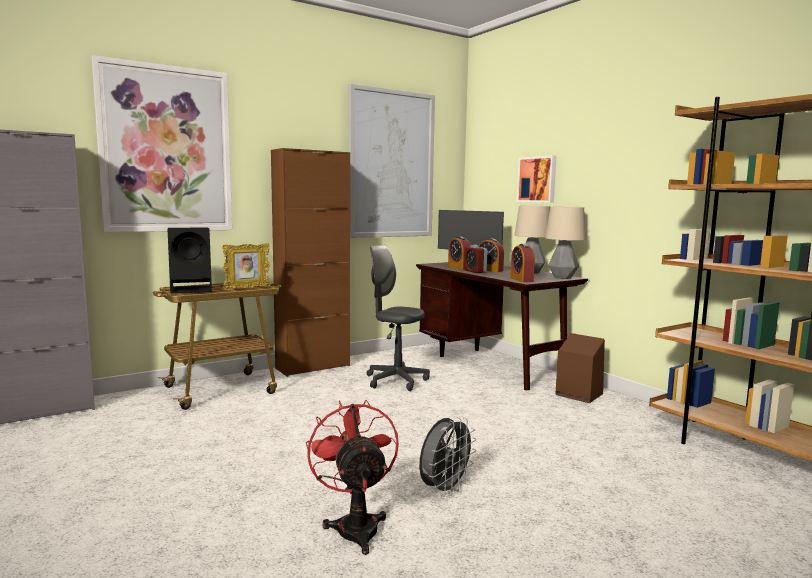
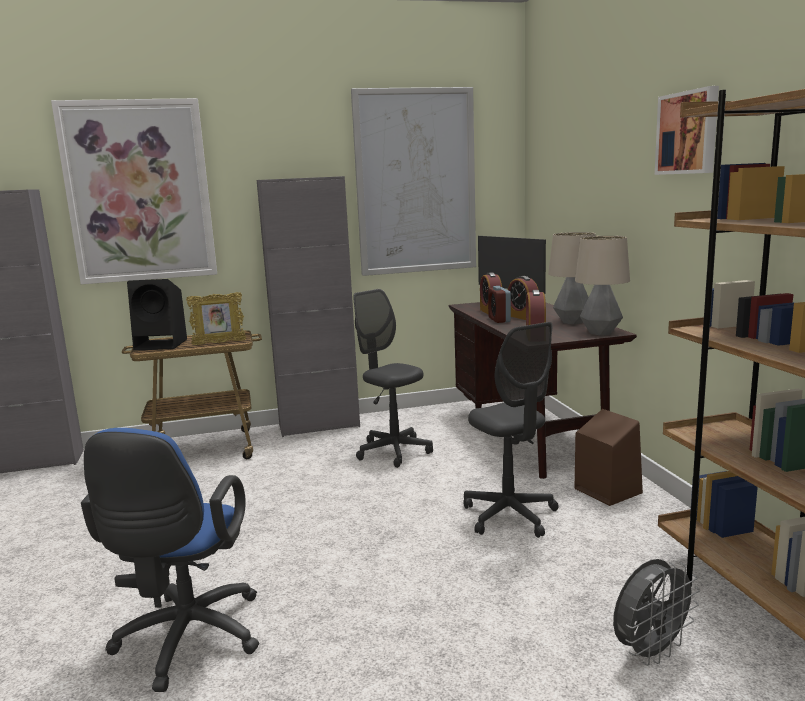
camera: 20 degrees right, 5 degrees up
brown cabinet [271,148,350,377] -> grey cabinet [257,176,360,437]
red fan [306,400,399,555] -> blue office chair [81,428,259,692]
grey fan [419,417,477,497] -> grey fan moved to [613,559,700,666]
picture [517,155,556,203] -> picture moved to [655,86,719,175]
none -> grey office chair [463,322,558,538]

